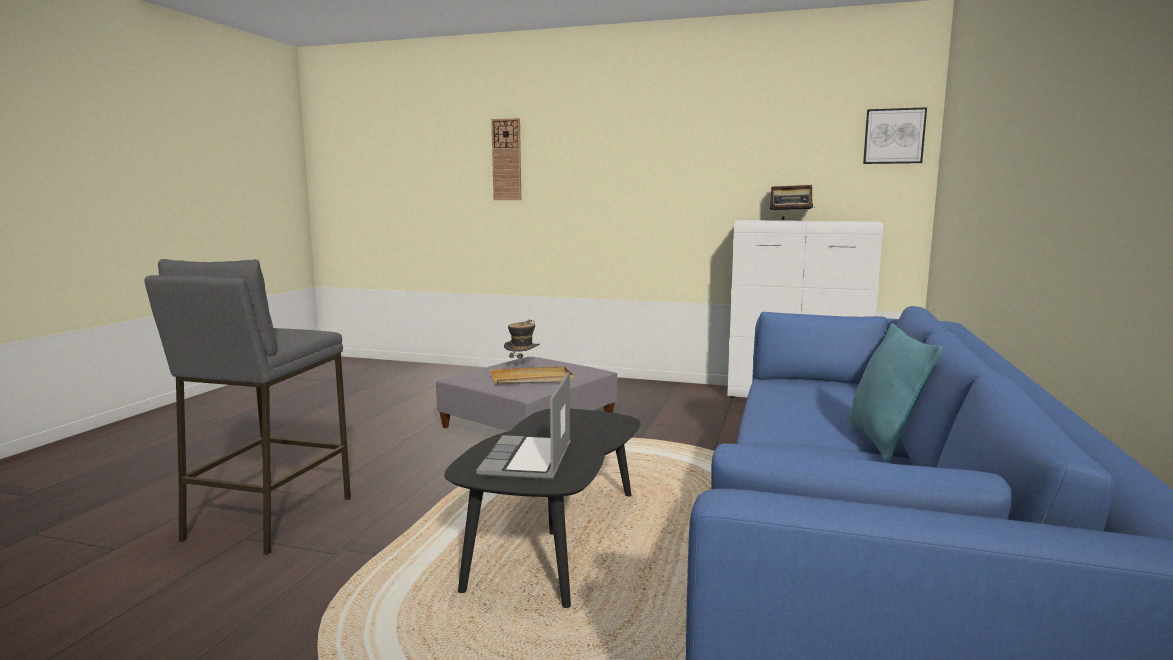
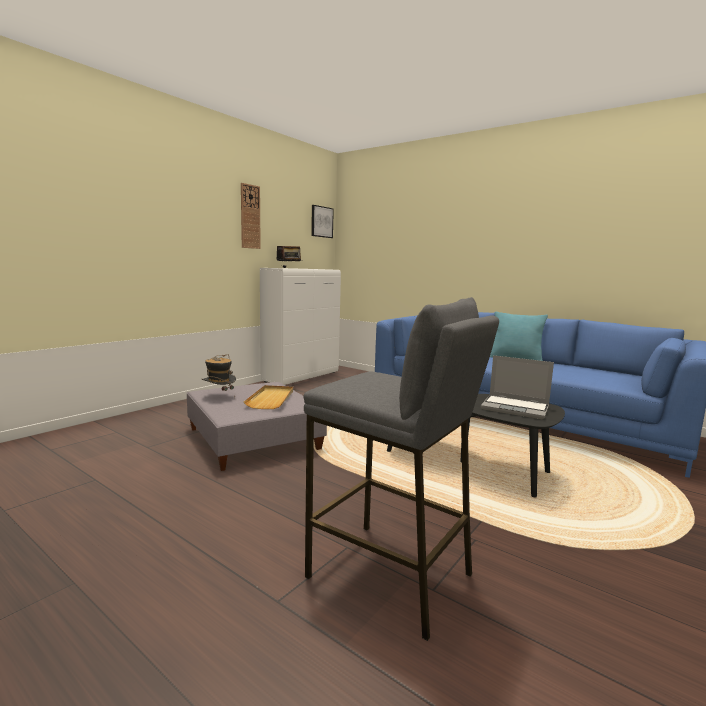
camera: 70 degrees left, 0 degrees up
wall clock [491,118,521,200] -> wall clock moved to [241,183,261,249]

